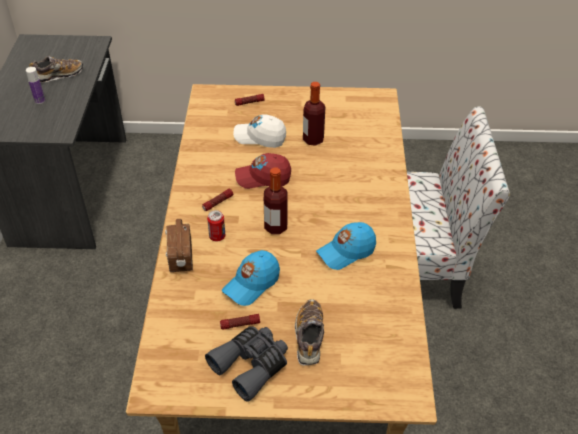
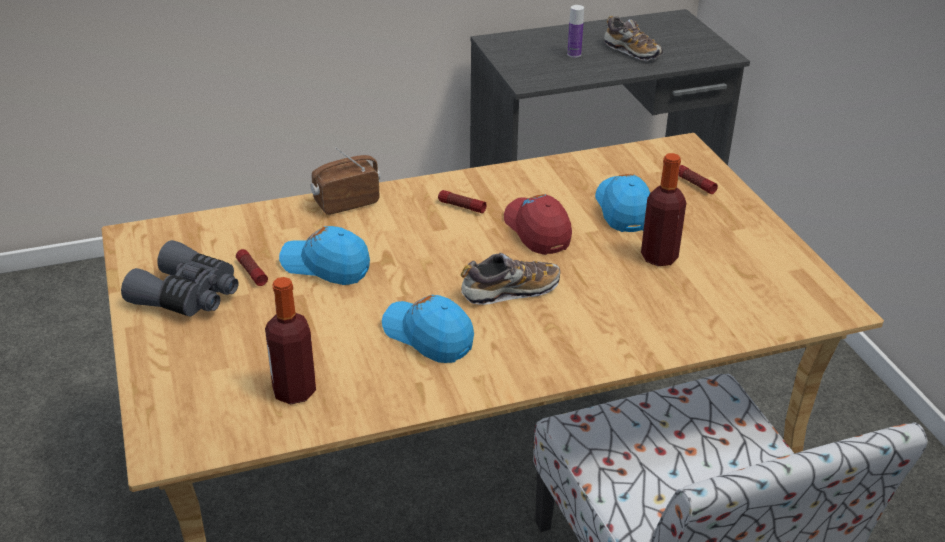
camera: 70 degrees right, 10 degrees down
can [207,210,225,241] -> none
white cap [233,115,286,148] -> blue cap [595,174,650,232]
bottle [264,167,288,234] -> bottle moved to [265,277,316,405]
shoe [295,299,324,365] -> shoe moved to [461,253,560,305]

